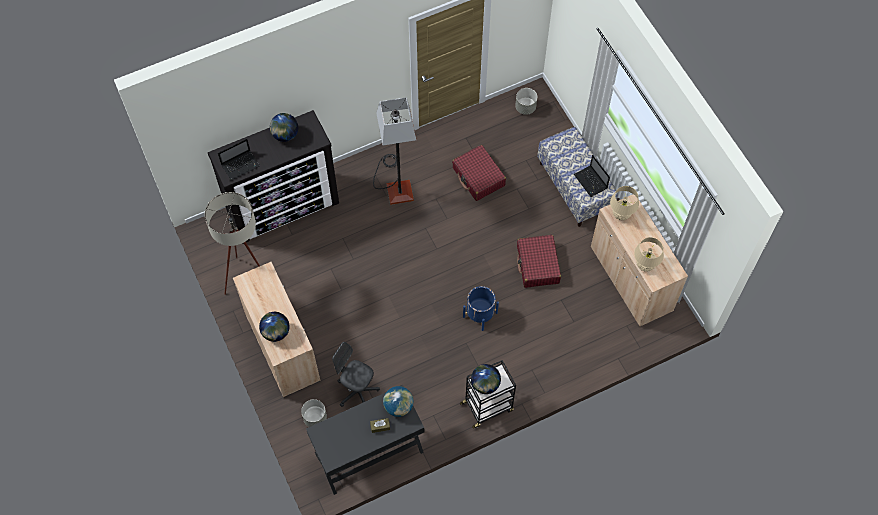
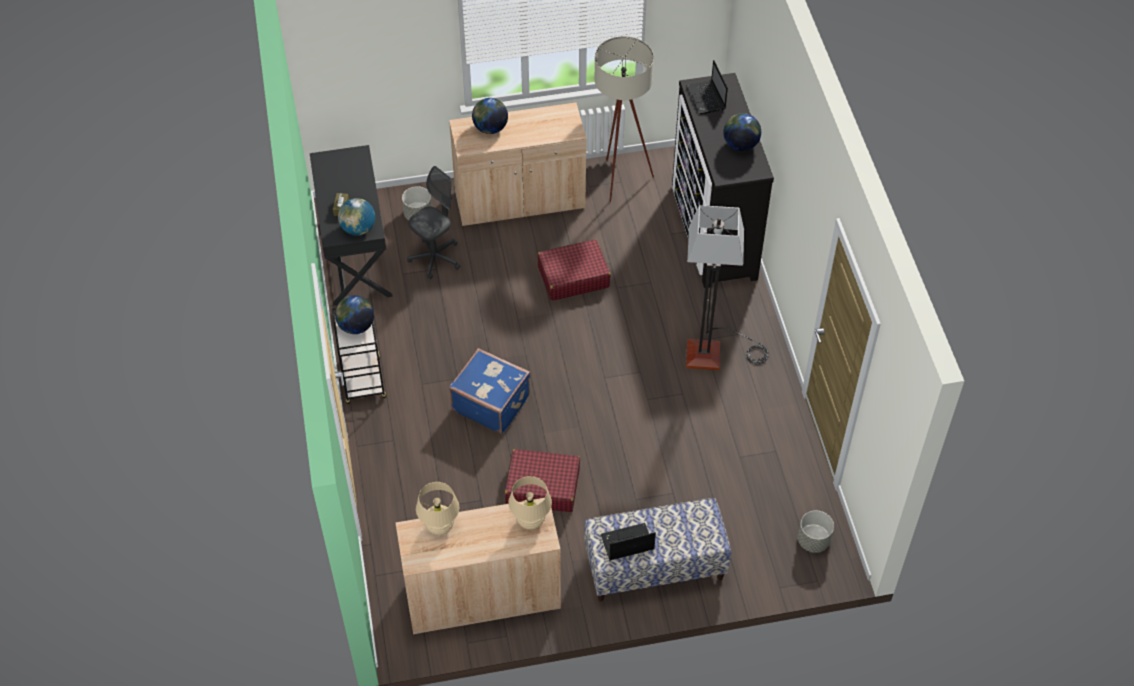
camera: 105 degrees right, 10 degrees down
red suitcase [452,145,506,201] -> red suitcase moved to [538,239,611,301]
blue planter [463,286,499,331] -> blue suitcase [449,348,531,434]

